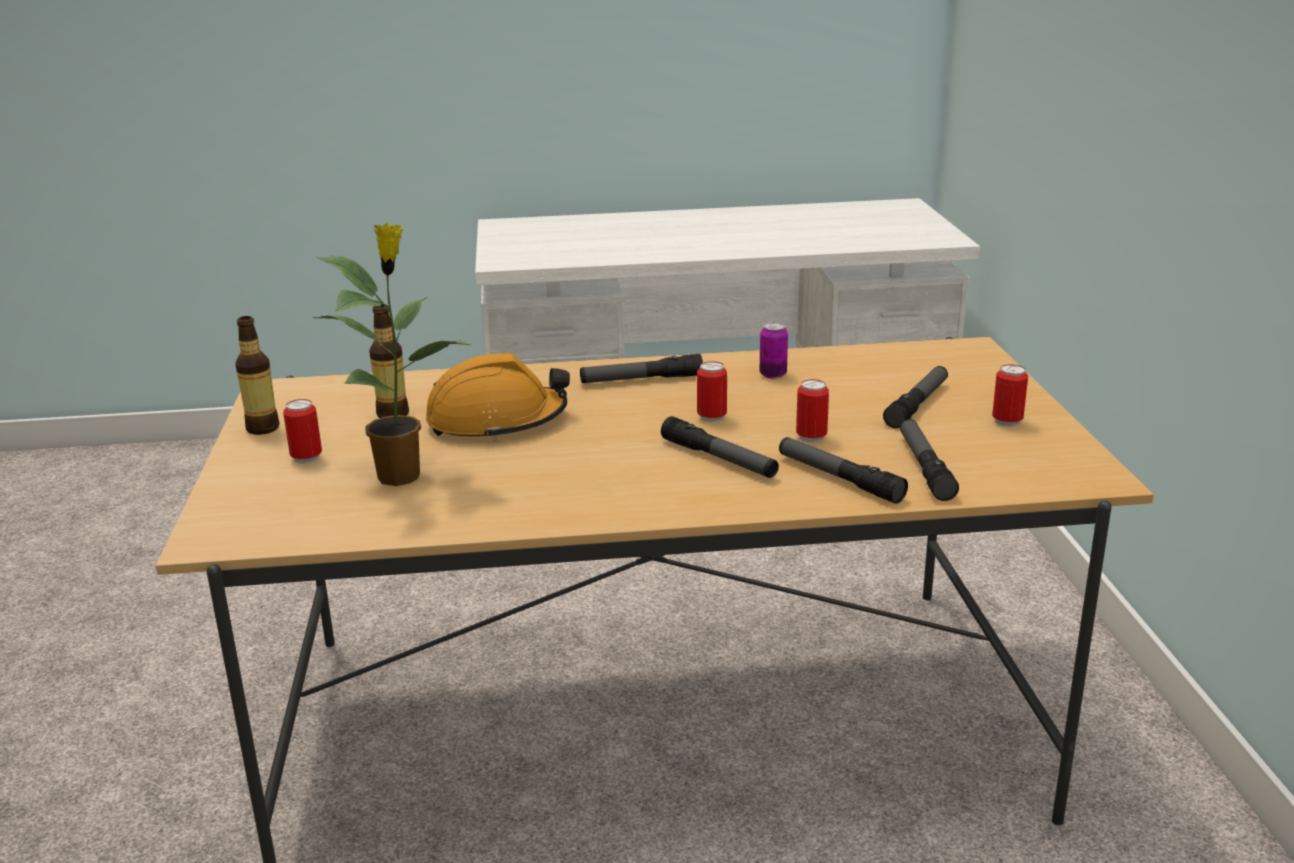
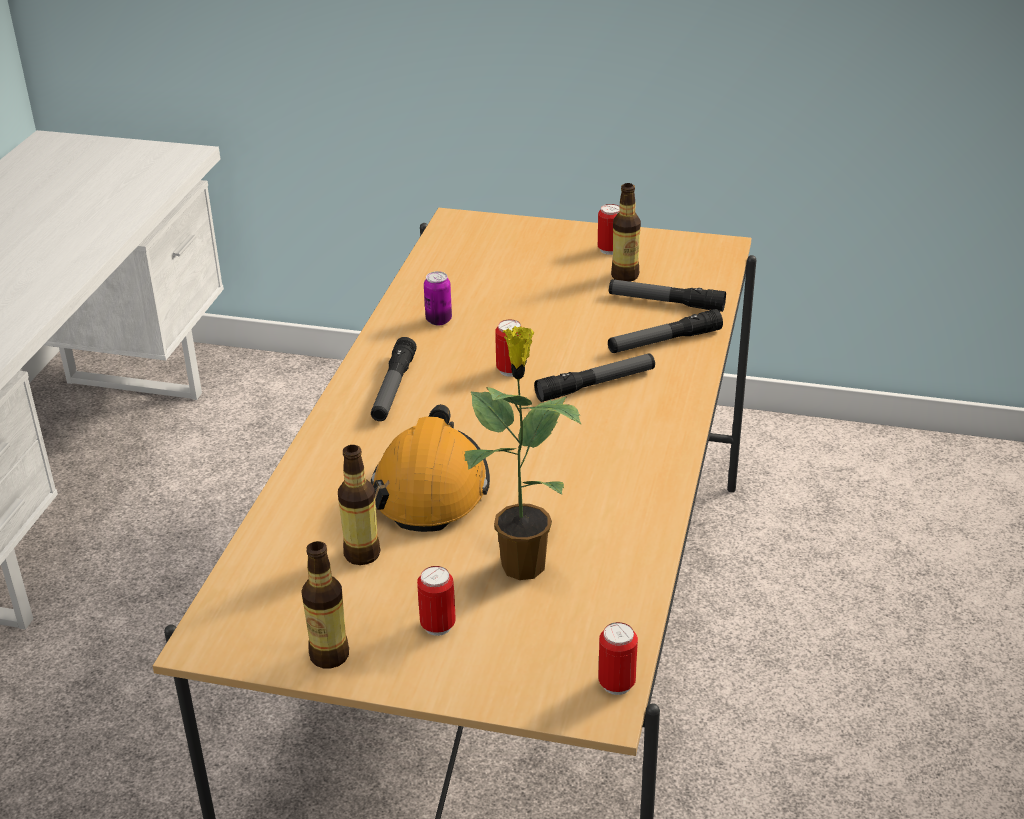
camera: 70 degrees left, 10 degrees up
can [796,379,829,443] -> can moved to [598,622,638,695]
flashlight [883,366,948,428] -> none
none -> bottle [611,183,641,282]

